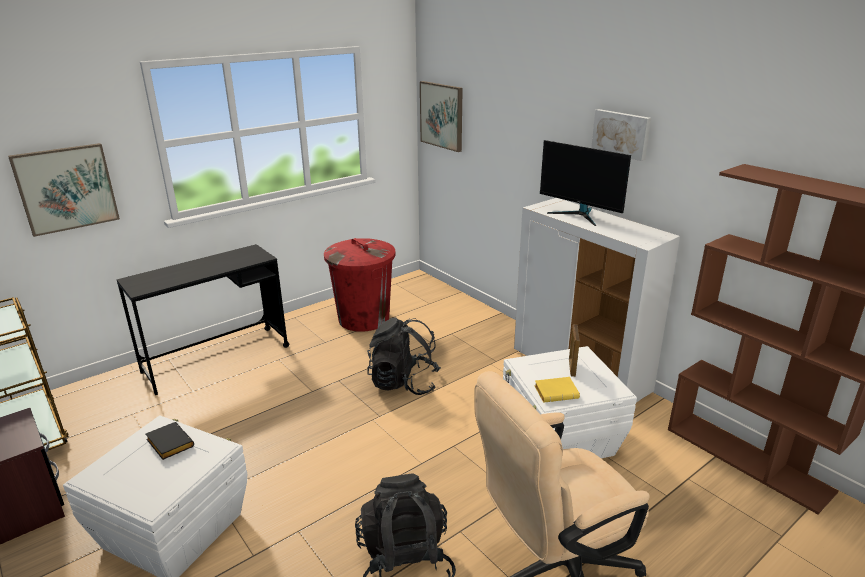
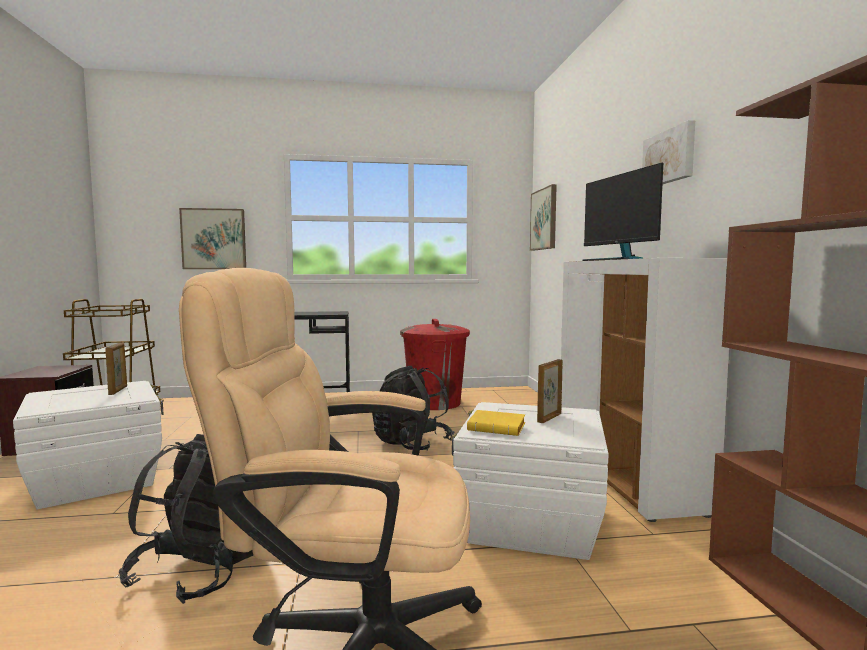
camera: 30 degrees right, 20 degrees down
black book [146,422,194,460] -> picture frame [105,343,127,395]

